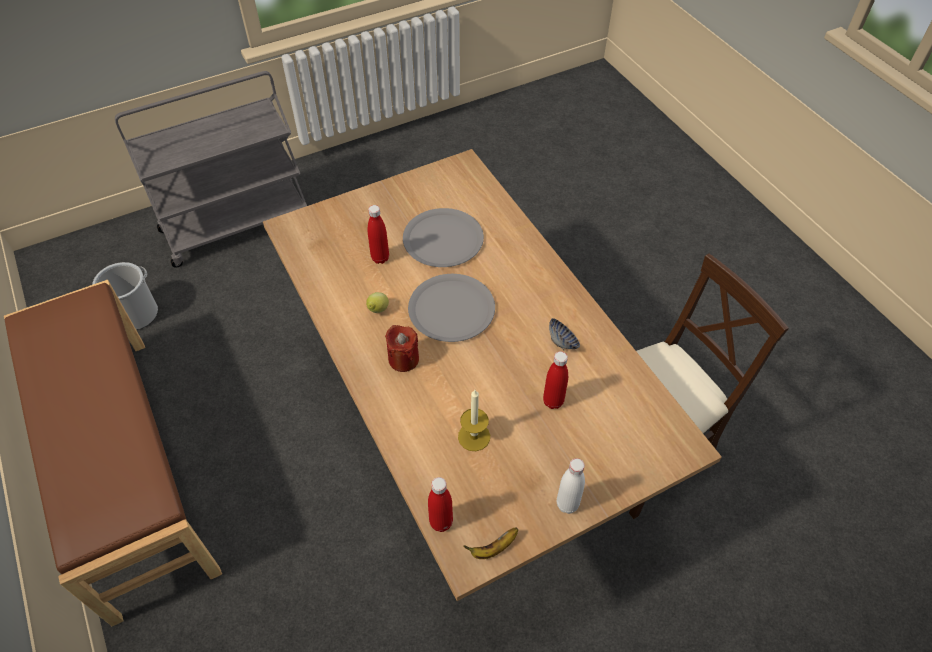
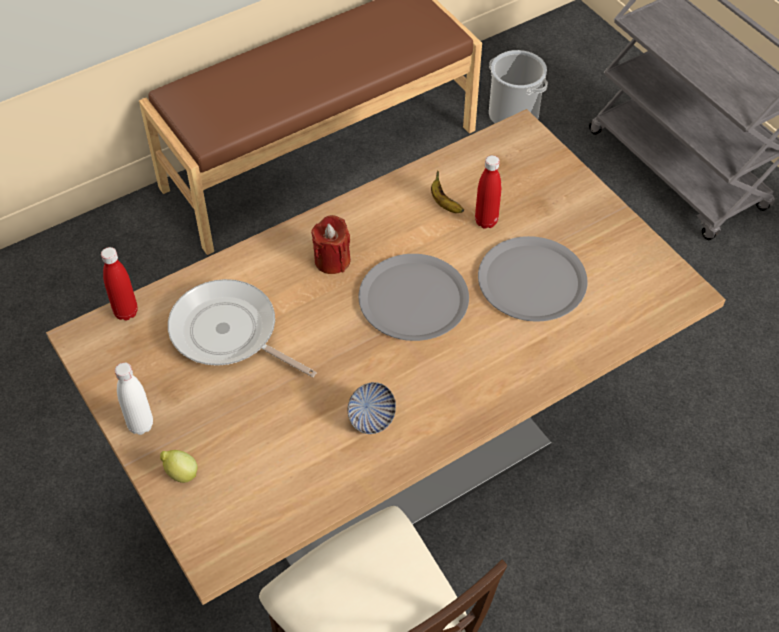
camera: 85 degrees right, 0 degrees up
lemon [366,292,389,313] -> lemon moved to [160,450,198,483]
candle [458,390,490,451] -> frying pan [168,279,317,377]
banana [463,527,518,559] -> banana moved to [431,170,464,213]
red bottle [543,351,568,409] -> none

